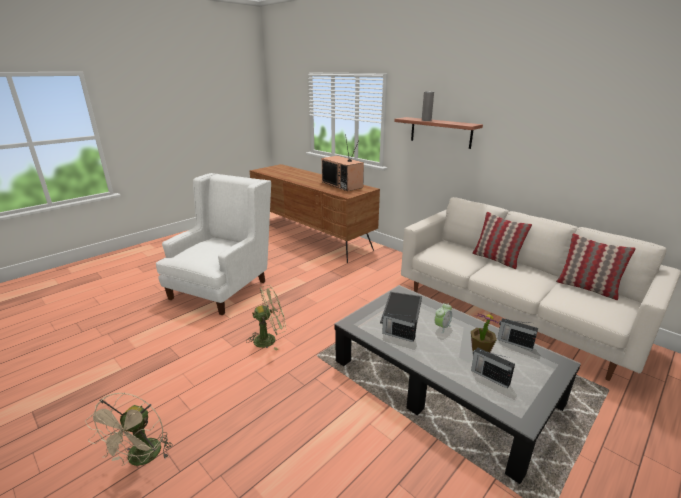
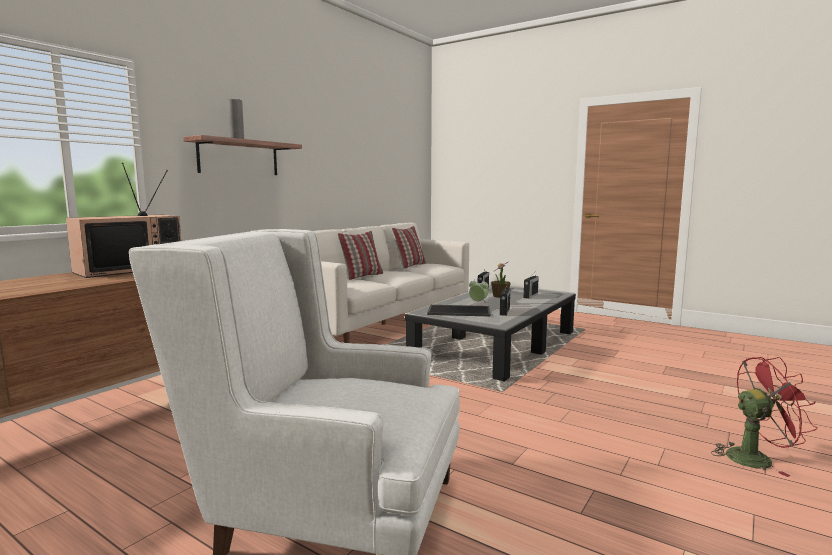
camera: 100 degrees left, 15 degrees down
beige fan [85,392,173,466] -> red fan [711,357,817,477]
green fan [247,285,286,351] -> none

